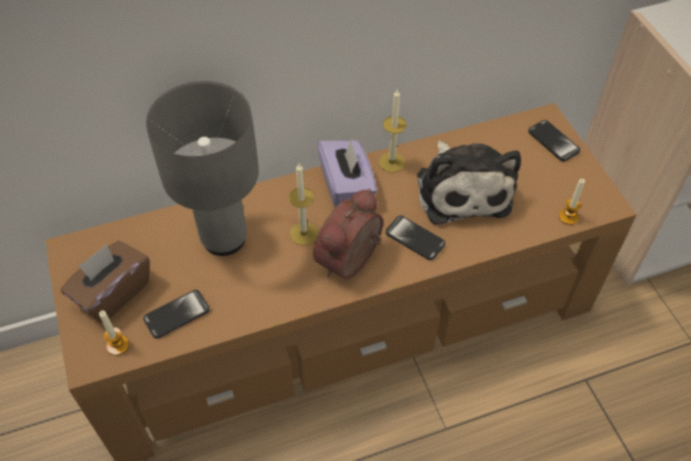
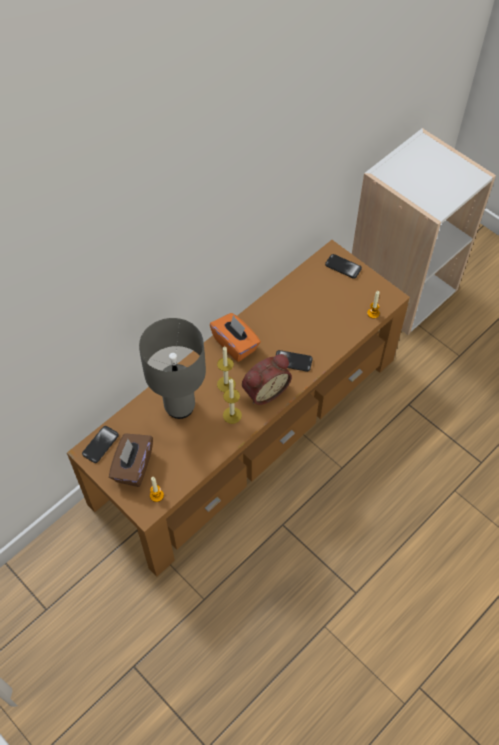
camera: 25 degrees left, 5 degrees up
phone [143,290,210,339] -> phone moved to [82,426,119,463]
alarm clock [313,188,383,279] -> alarm clock turned 135 degrees counterclockwise [242,354,292,405]
purple tissue box [317,138,377,207] -> orange tissue box [210,313,261,362]
candle [379,90,407,173] -> candle moved to [223,379,242,424]
plush toy [417,141,521,225] -> none

